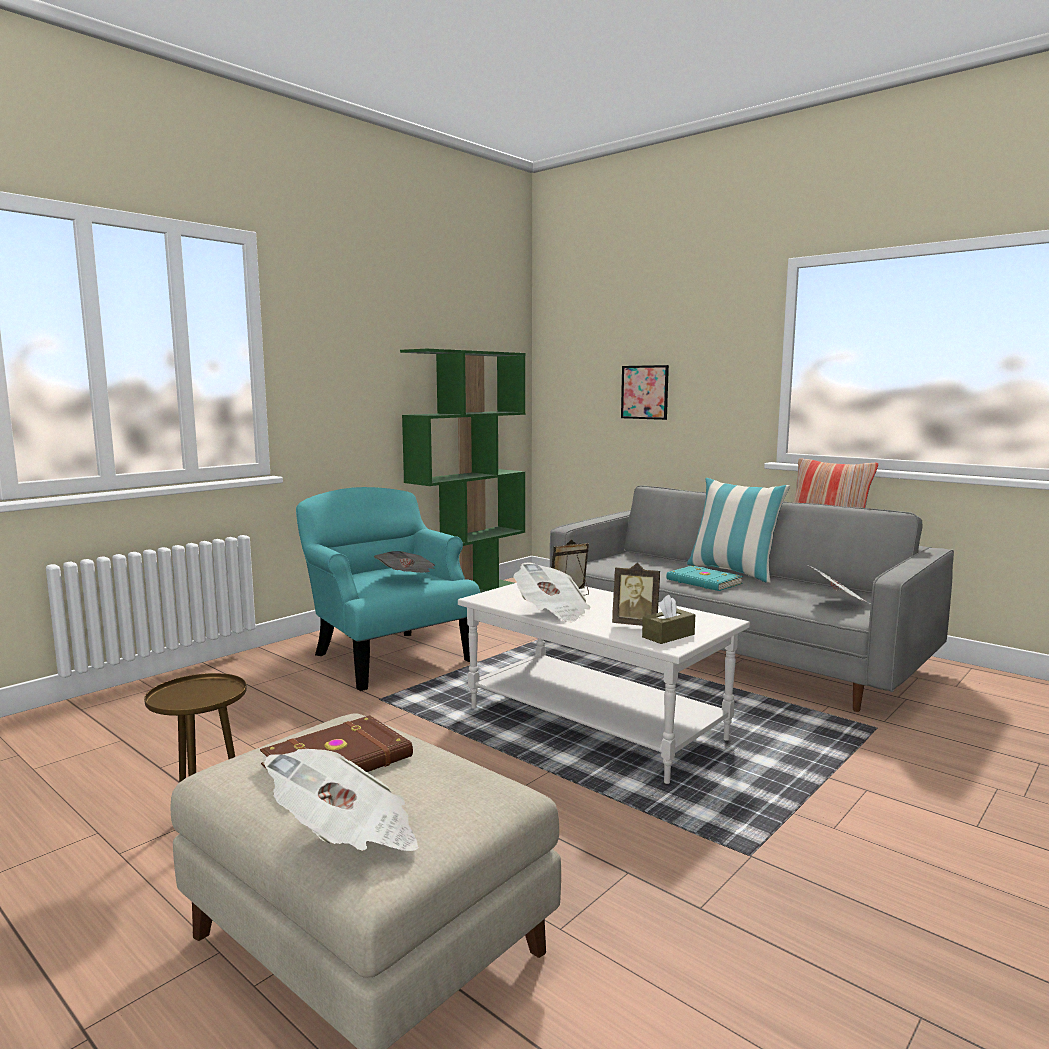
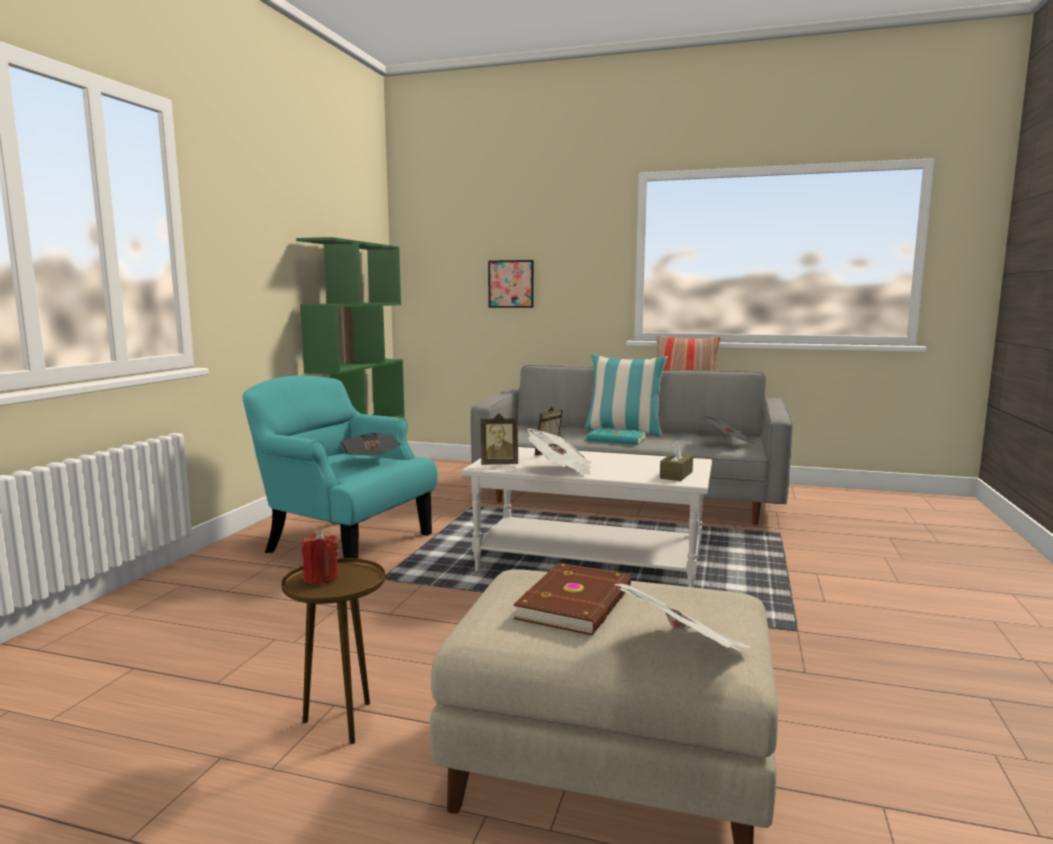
camera: 25 degrees left, 0 degrees up
picture frame [612,563,660,626] -> picture frame moved to [480,413,518,465]
none -> red candle [302,531,338,584]

